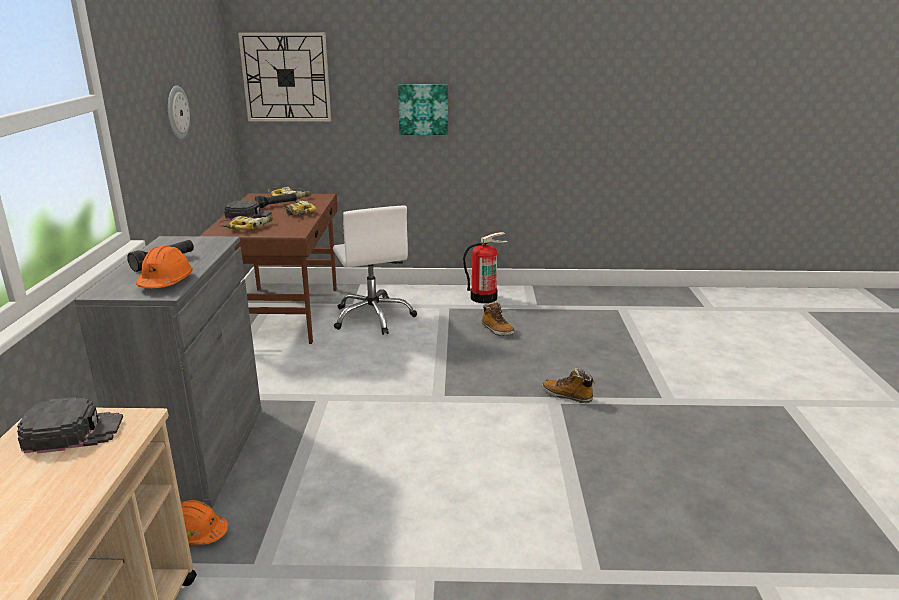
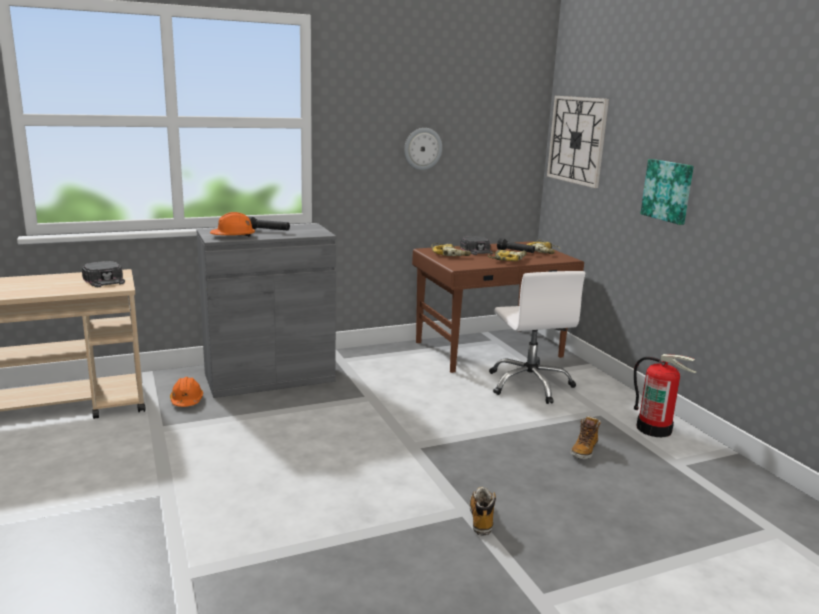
camera: 65 degrees right, 5 degrees down
white office chair [333,206,417,335] -> white office chair turned 60 degrees counterclockwise [489,271,585,404]

